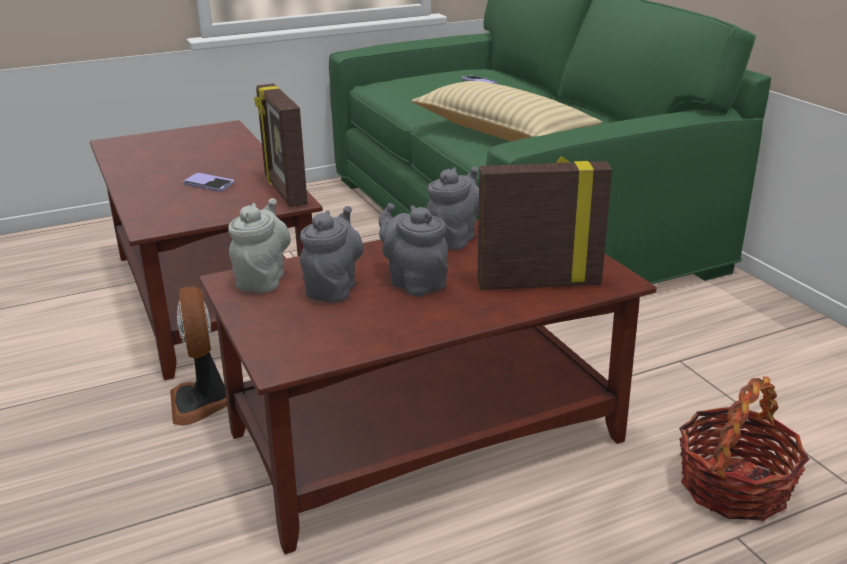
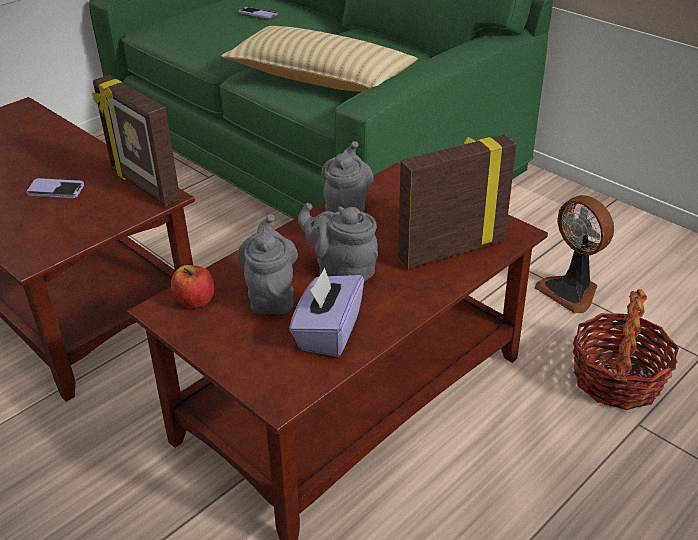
camera: 20 degrees left, 10 degrees up
fan [170,287,227,426] -> fan moved to [535,195,614,313]
grey teapot [228,198,291,293] -> apple [171,265,214,308]
none -> purple tissue box [289,267,364,357]

